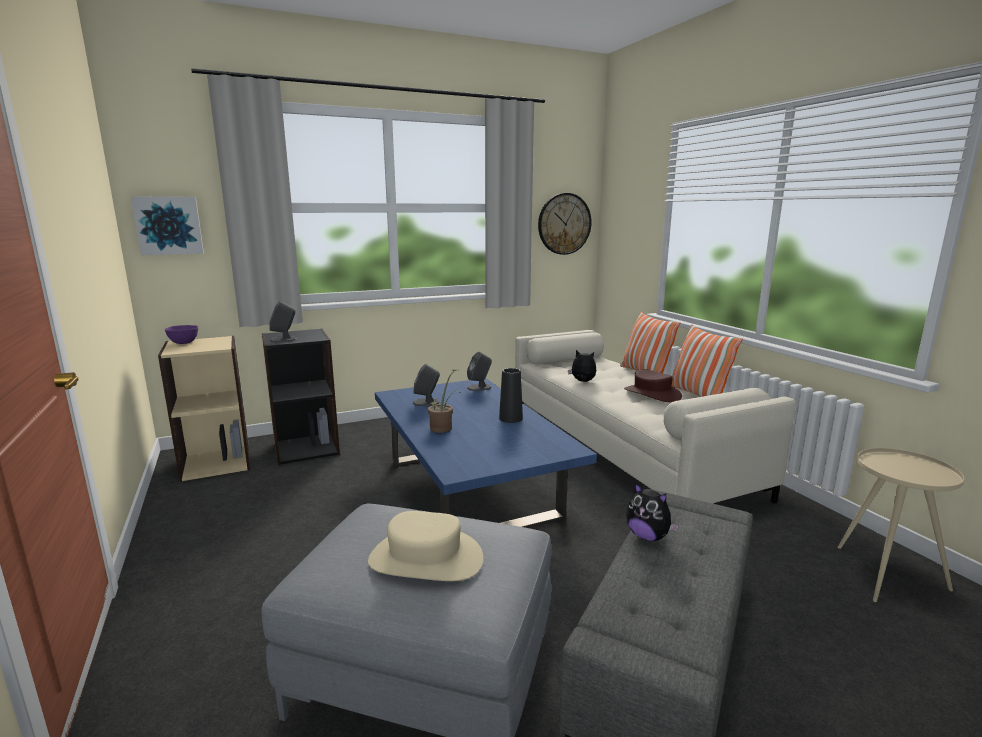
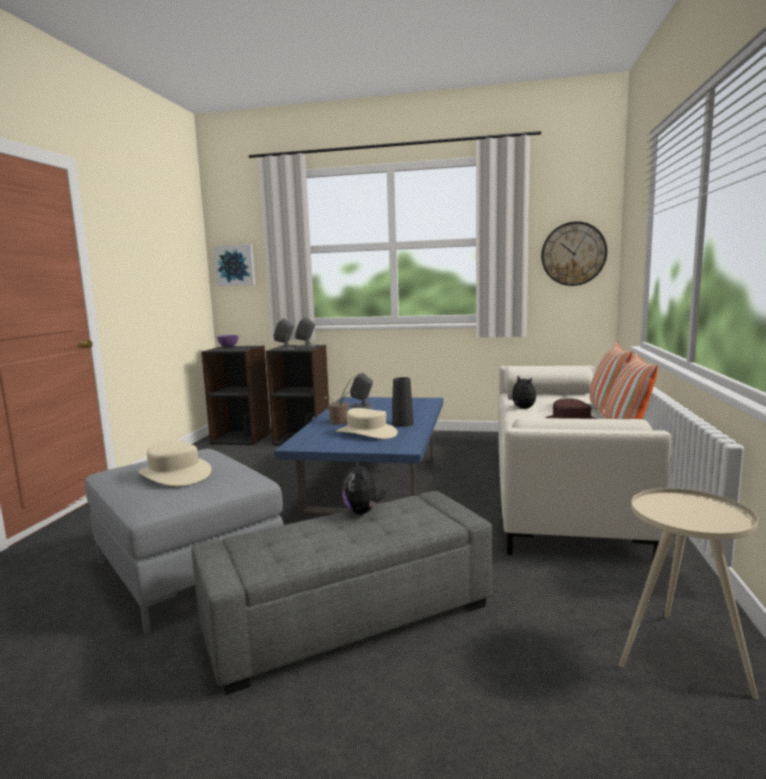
camera: 35 degrees right, 5 degrees down
beige bookcase [158,336,250,482] -> black bookcase [201,345,271,445]
grey speaker [467,352,492,391] -> grey speaker moved to [295,317,315,348]
none -> beige hat [336,408,398,439]

